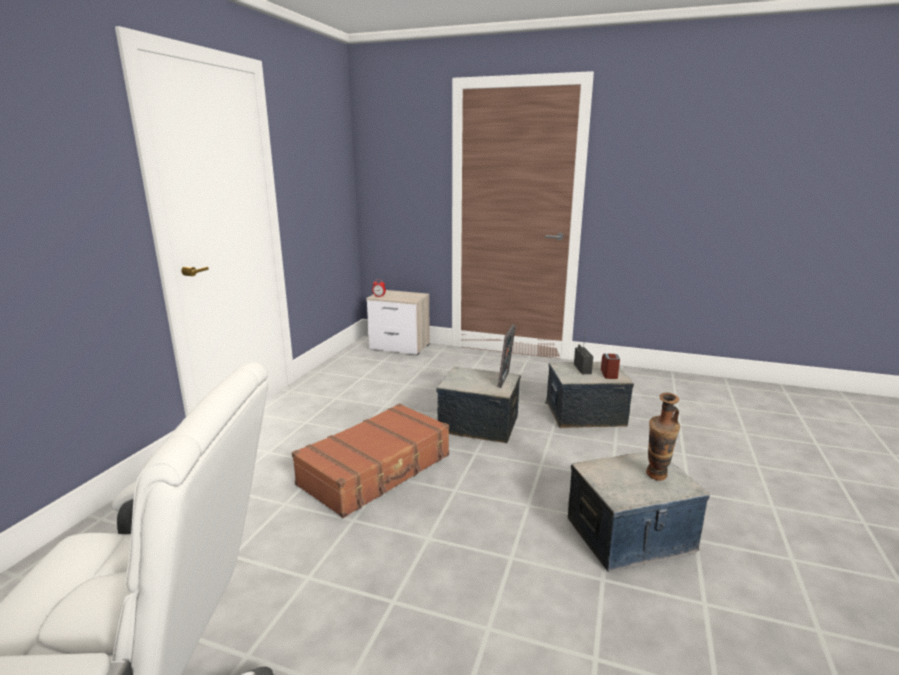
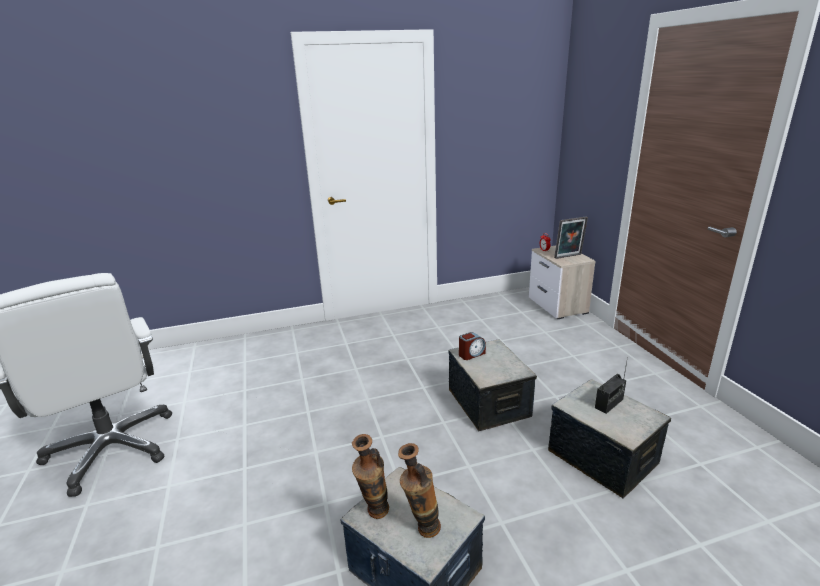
camera: 55 degrees right, 5 degrees up
brown suitcase [292,403,449,518] -> none
picture frame [498,324,516,388] -> picture frame moved to [554,217,588,259]
alarm clock [601,354,620,379] -> alarm clock moved to [459,332,486,360]
none -> vase [352,434,389,519]

